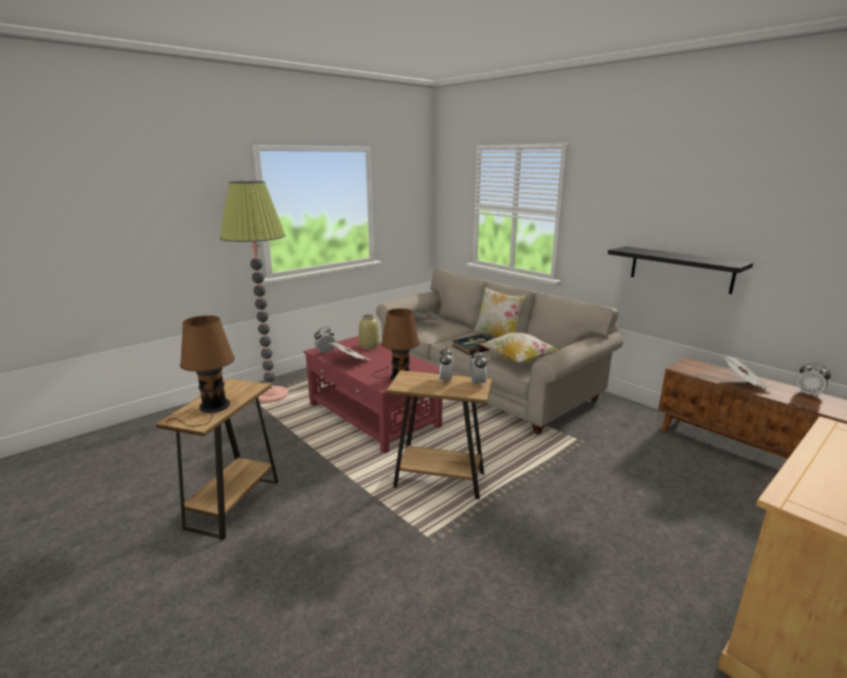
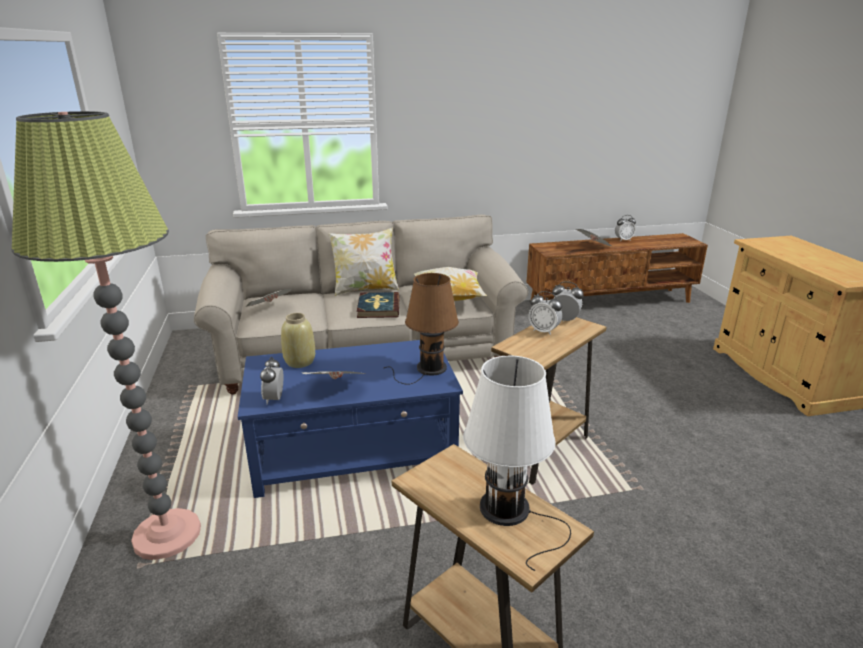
camera: 60 degrees left, 5 degrees up
brown table lamp [166,315,235,427] -> white table lamp [463,355,571,571]
red coffee table [303,336,442,454] -> blue coffee table [238,340,463,498]
black shelf [608,246,753,294] -> none

